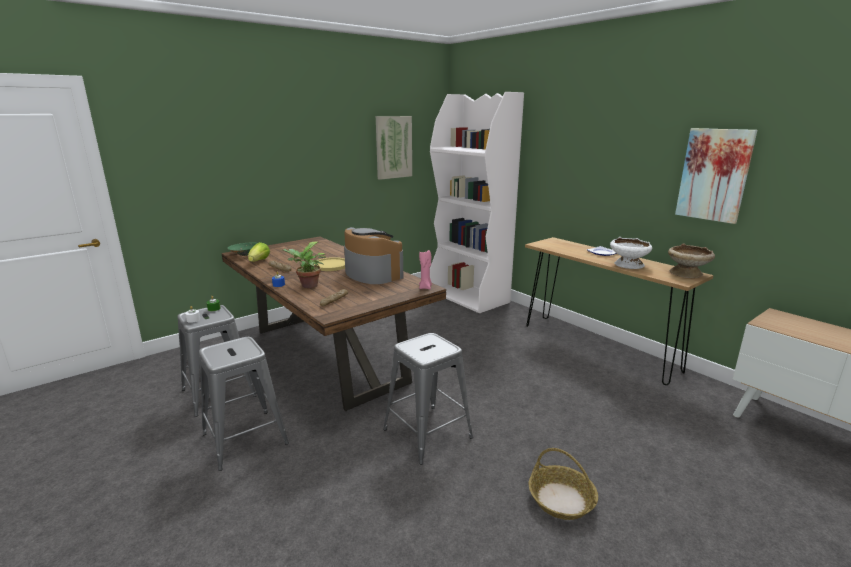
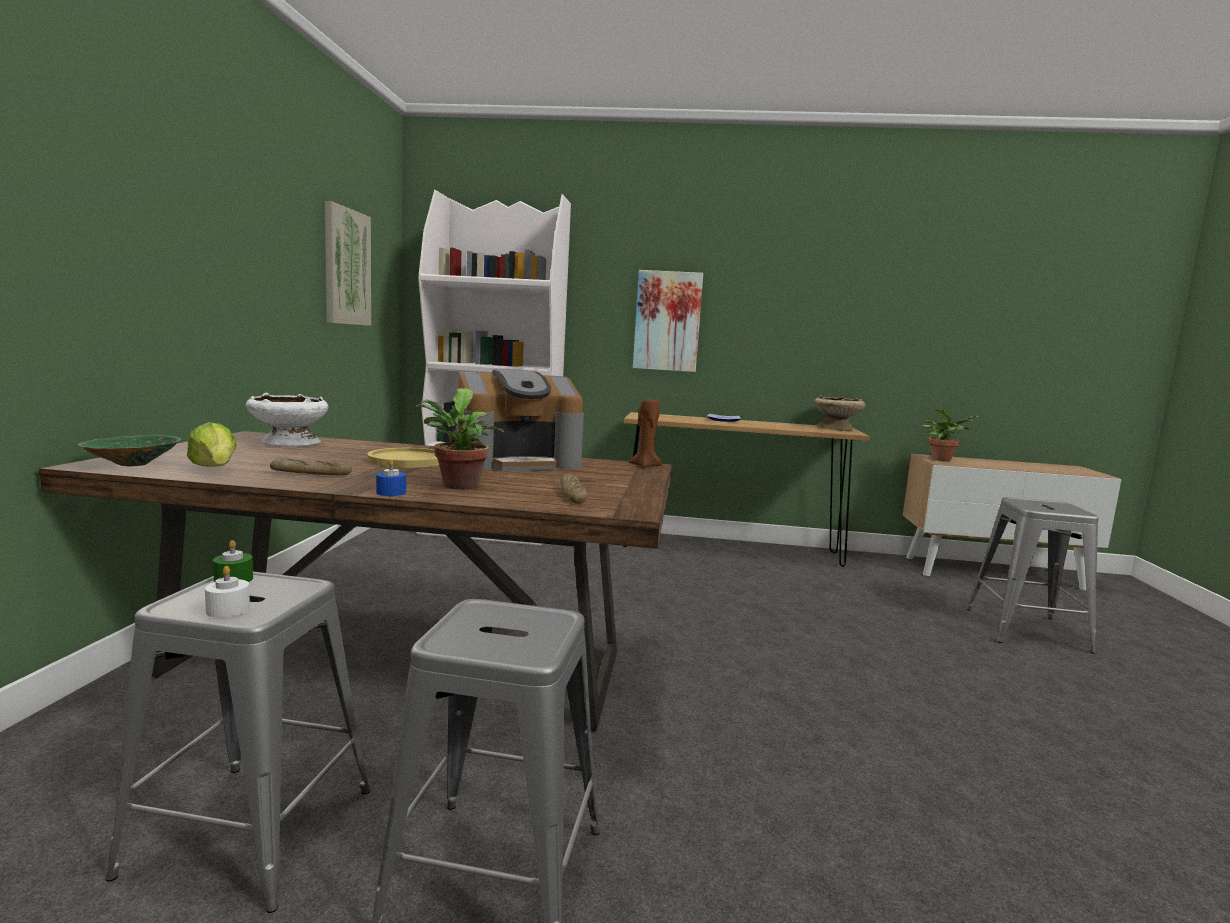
camera: 45 degrees left, 10 degrees down
coffee machine [344,227,403,284] -> coffee machine turned 150 degrees clockwise [455,370,584,471]
grey stool [383,333,473,465] -> grey stool moved to [966,497,1099,654]
pink candle [419,250,432,289] -> brown candle [629,398,662,468]
basket [529,448,598,520] -> none
white bowl [610,237,652,269] -> white bowl moved to [246,393,328,447]
picture [675,128,757,224] -> picture moved to [633,270,703,372]
none -> potted plant [922,409,980,462]

